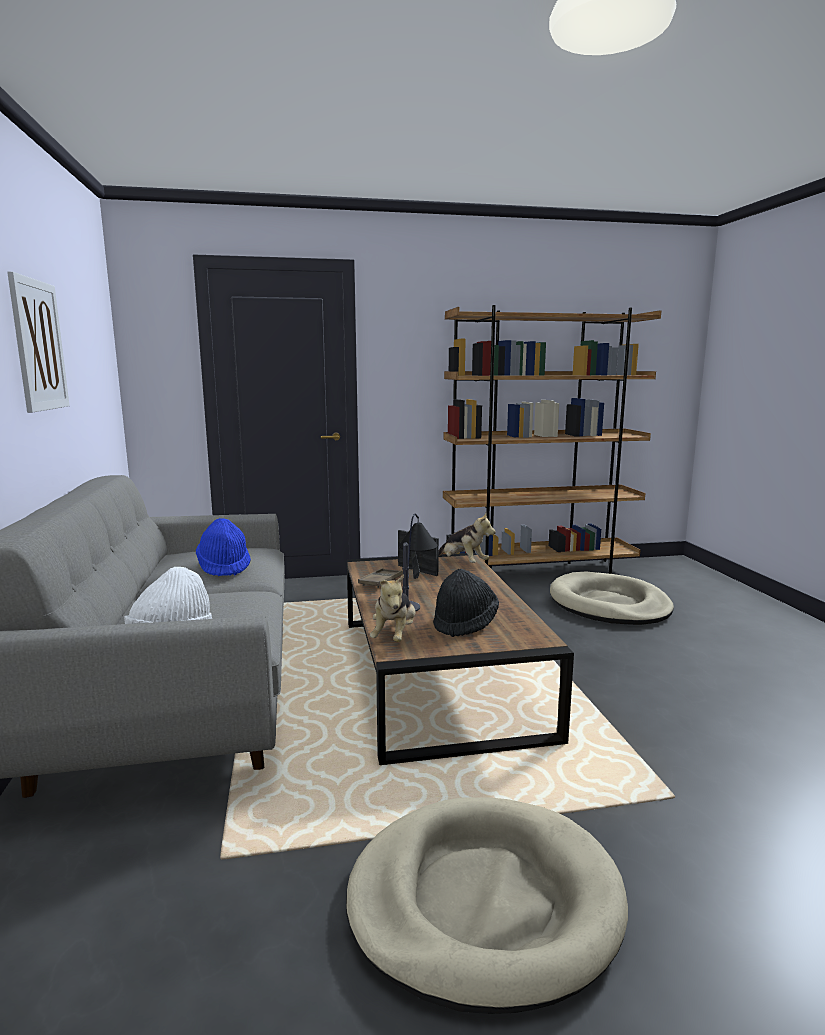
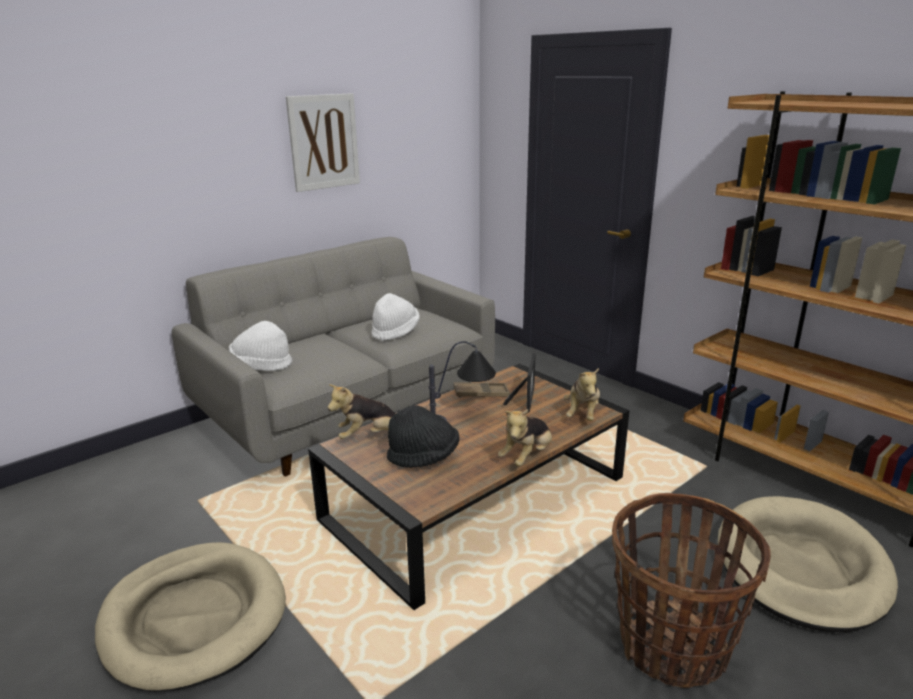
camera: 60 degrees right, 10 degrees up
blue hat [196,518,251,576] -> white hat [371,293,420,341]
none -> plush toy [498,409,552,466]
none -> basket [612,493,771,688]

